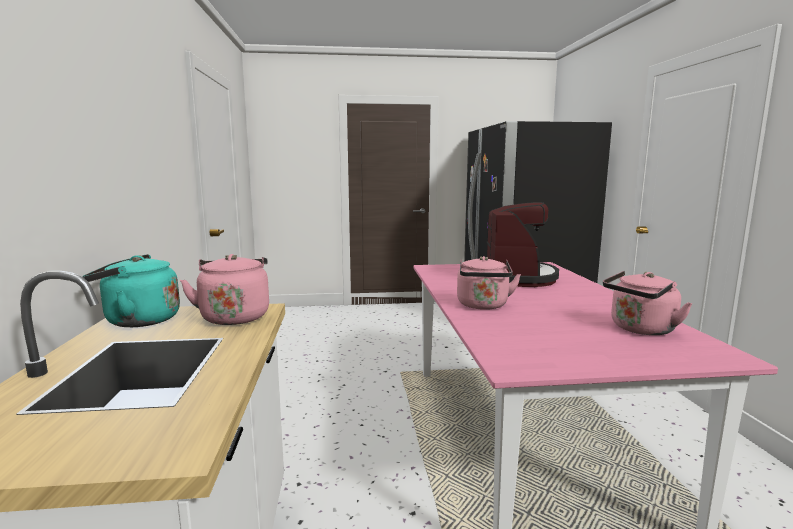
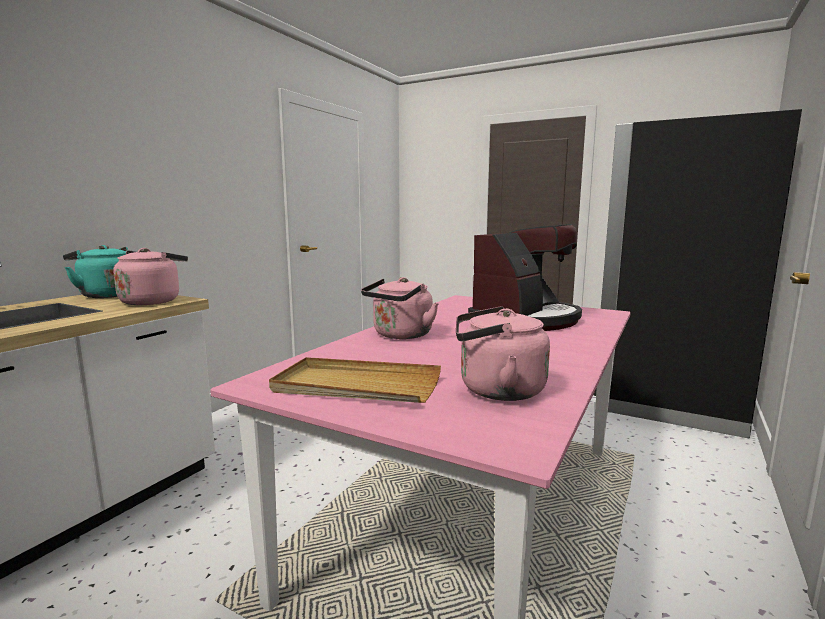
camera: 35 degrees right, 0 degrees up
none -> beige tray [269,357,441,403]

